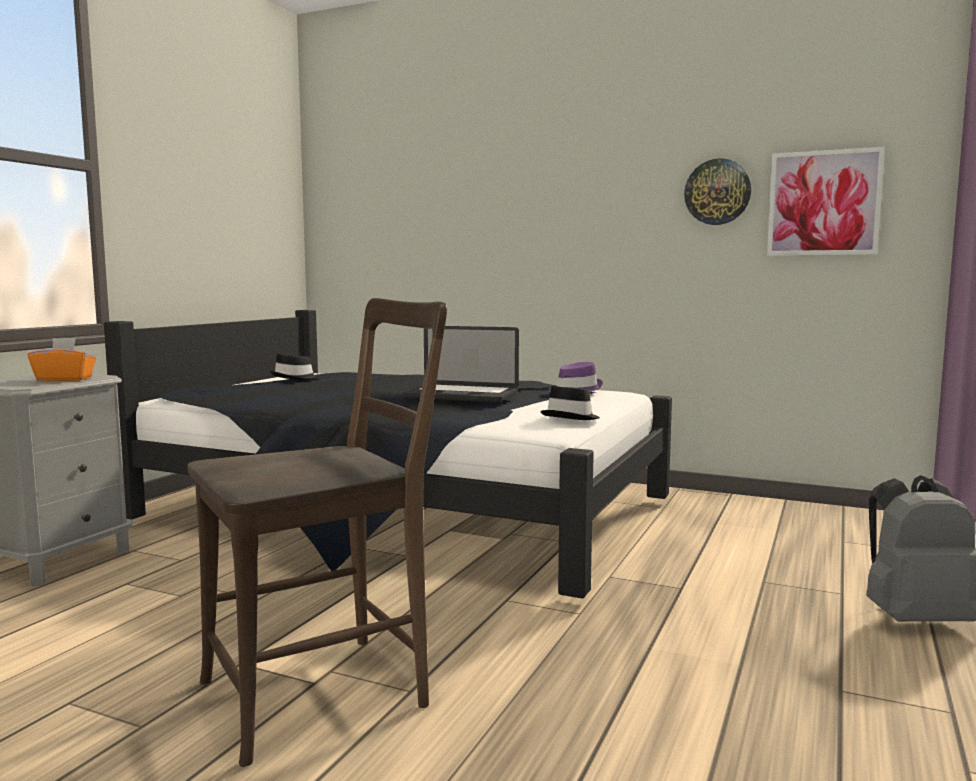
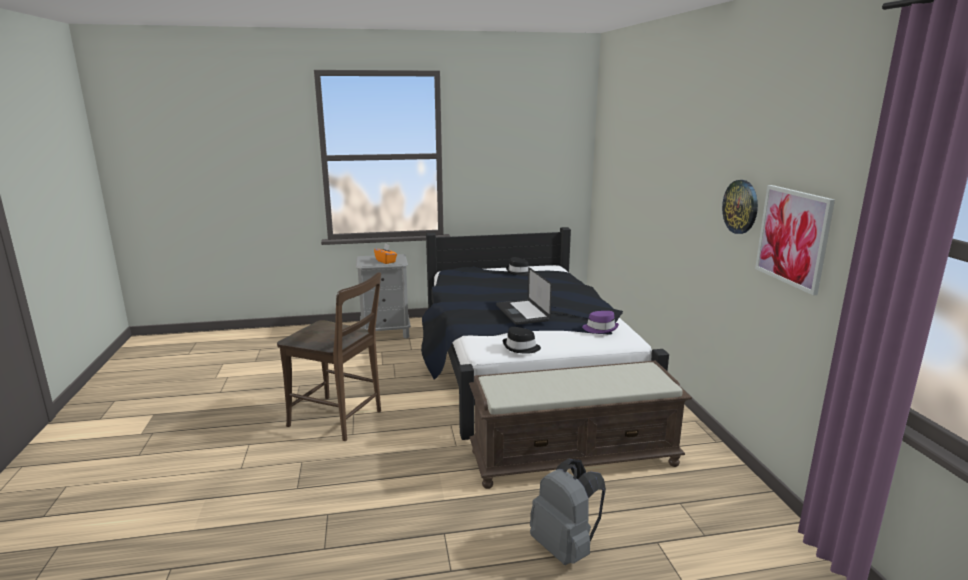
camera: 55 degrees right, 10 degrees up
none -> brown bench [469,360,692,489]

